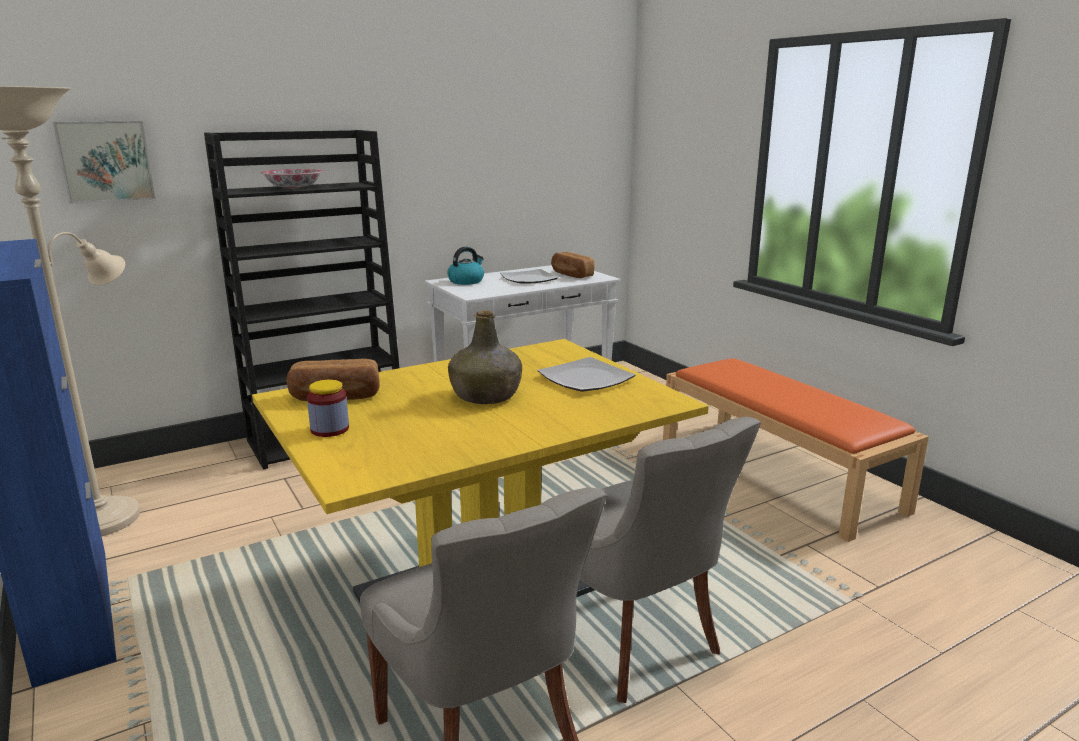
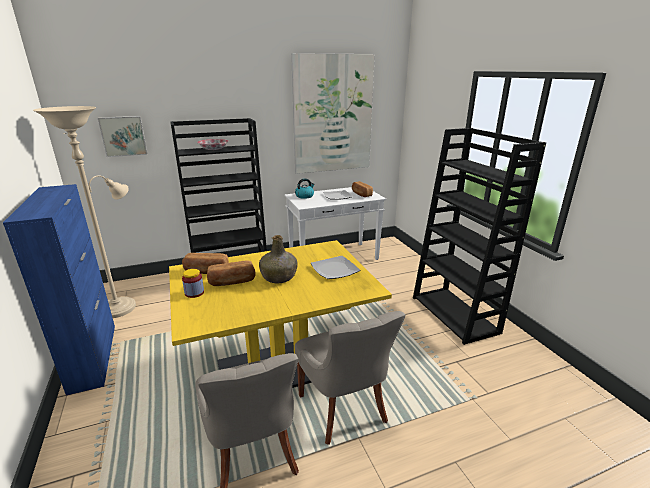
camera: 10 degrees right, 5 degrees up
orange bench [663,358,929,542] -> black bookcase [413,128,546,345]
none -> bread [207,260,256,286]
none -> picture [291,53,375,174]

